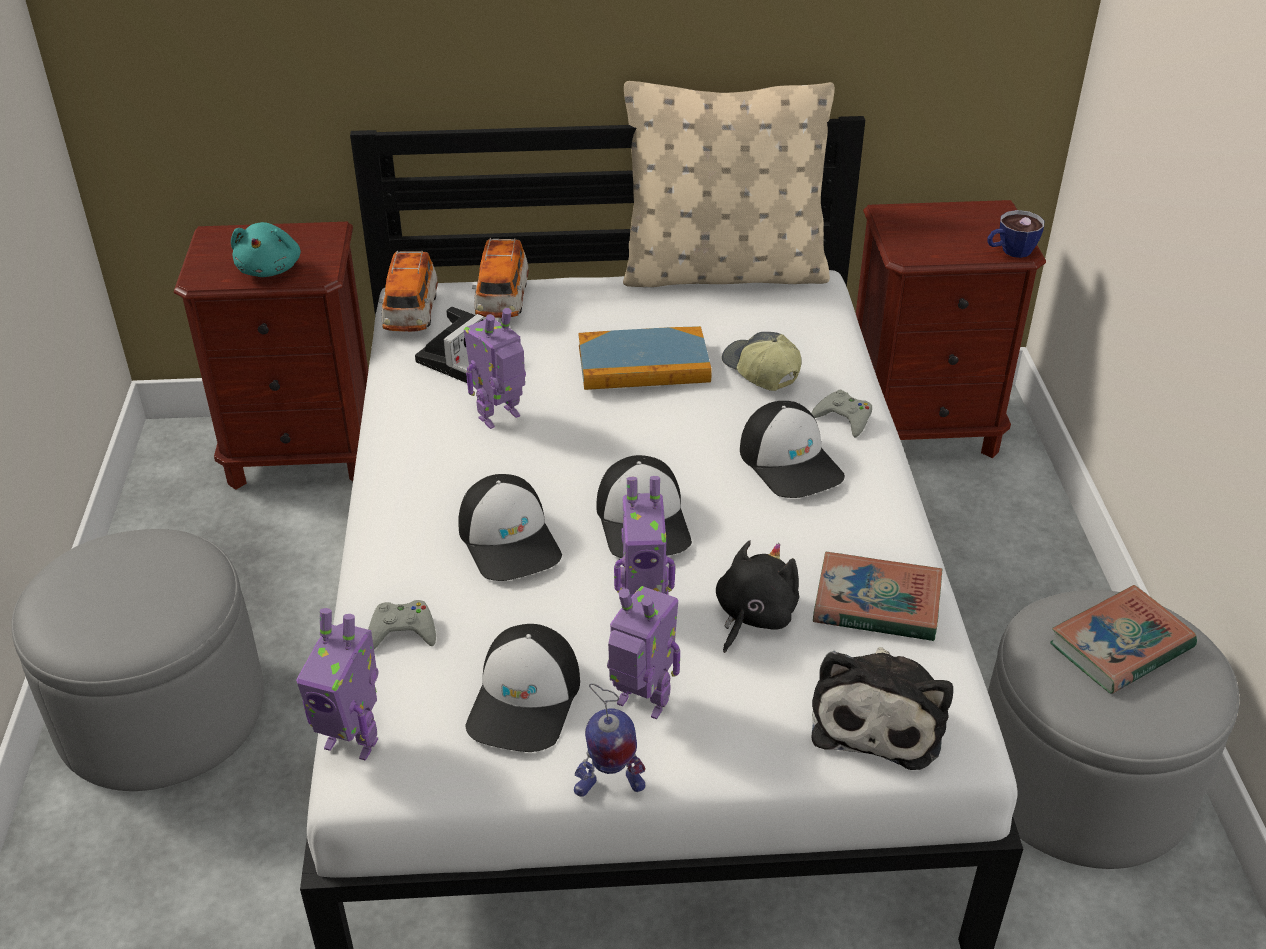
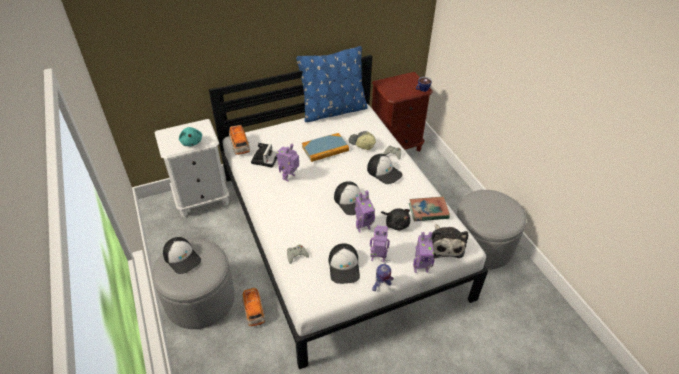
camera: 20 degrees left, 5 degrees up
brown nightstand [174,222,368,490] -> white nightstand [155,119,229,217]
toy robot [296,608,378,761] -> toy robot moved to [413,232,435,273]
cap [458,474,562,581] -> cap moved to [163,237,201,274]
toy car [472,238,529,318] -> toy car moved to [242,288,265,326]
beige pillow [623,81,835,287] -> blue pillow [296,46,368,122]
black plush toy [716,540,799,653] -> black plush toy turned 120 degrees clockwise [381,208,410,230]
book [1050,585,1197,694] -> none

